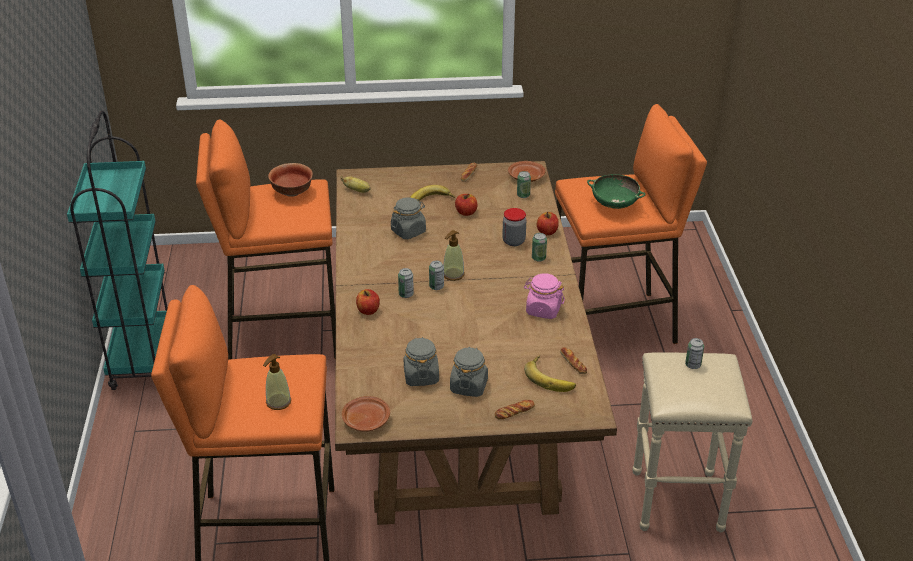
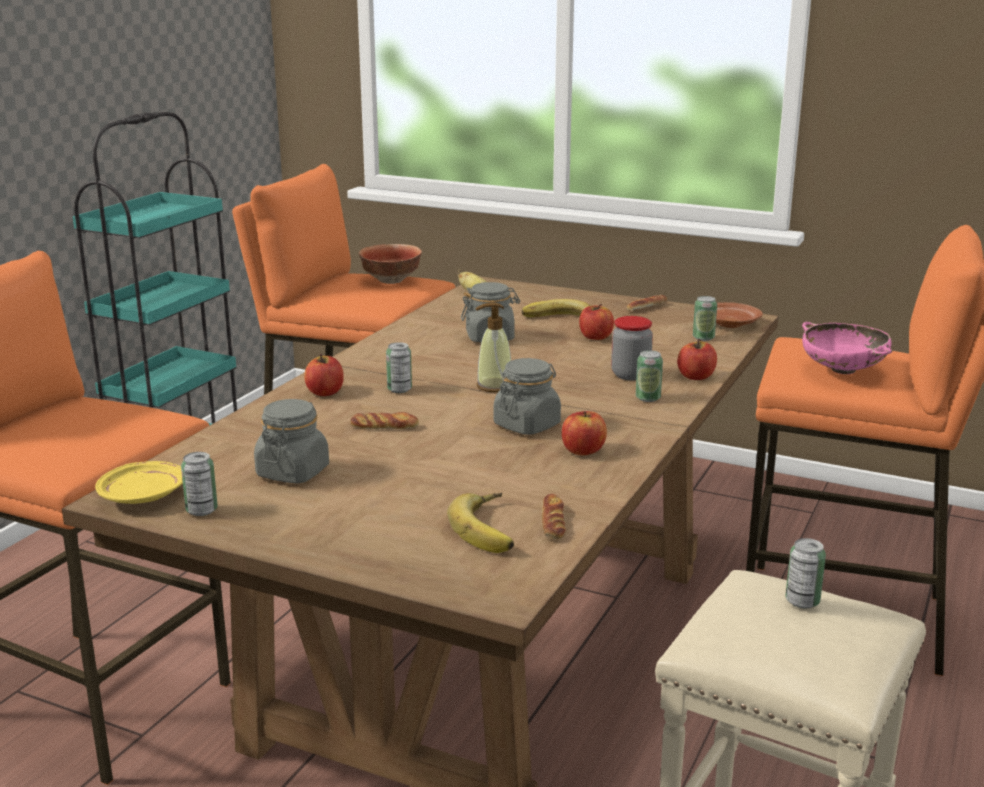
camera: 30 degrees right, 15 degrees down
soap dispenser [263,354,291,410] -> none
brown plate [342,396,390,431] -> yellow plate [95,461,183,504]
can [429,261,444,290] -> can moved to [181,452,218,516]
grey jar [450,347,488,397] -> grey jar moved to [494,358,561,435]
bread [495,400,535,419] -> bread moved to [350,412,419,429]
pink jar [524,273,565,319] -> apple [562,411,607,455]
green bowl [587,174,646,209] -> pink bowl [802,322,892,374]

